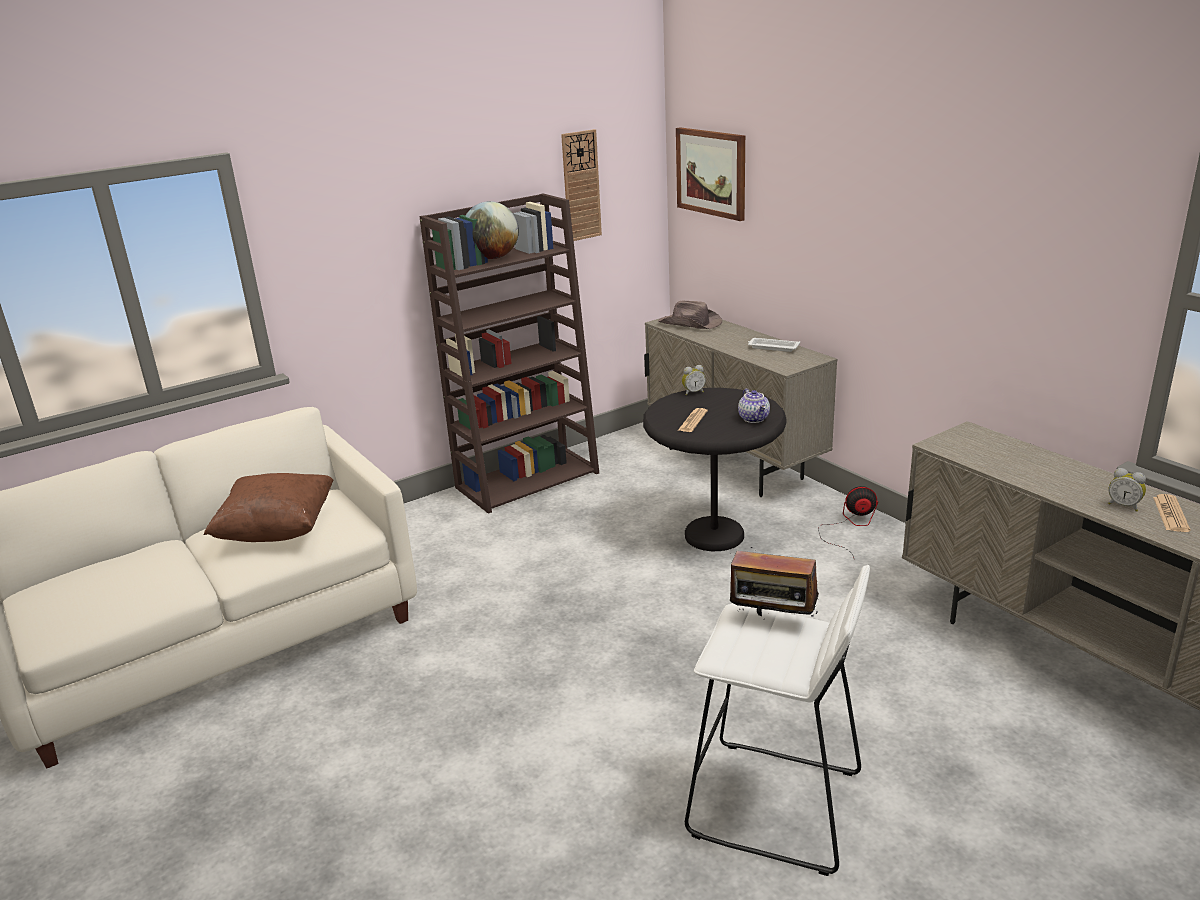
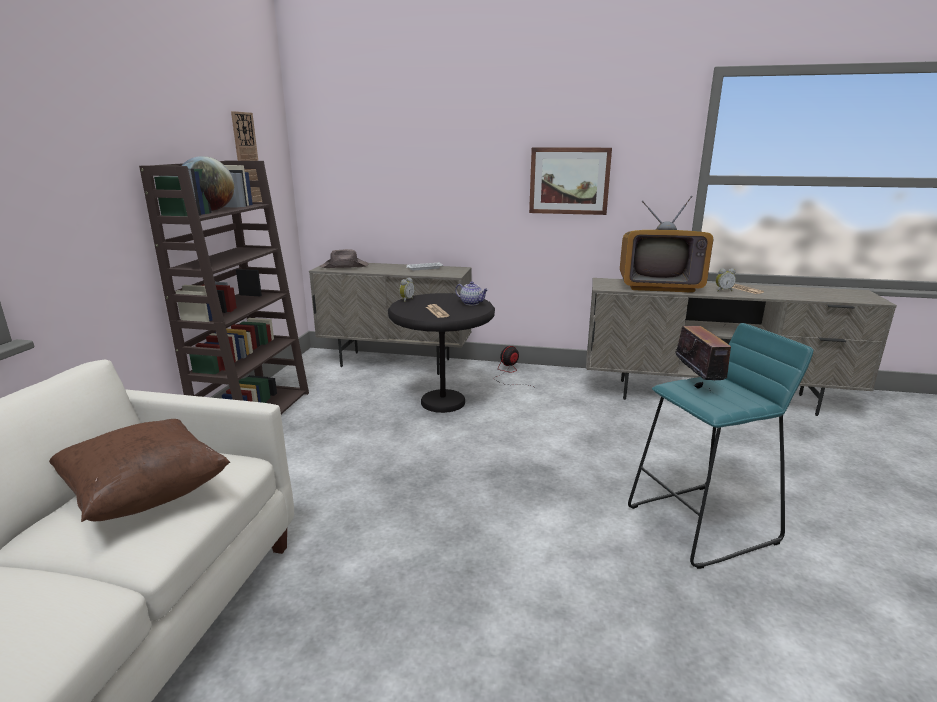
camera: 45 degrees left, 5 degrees down
picture [676,127,745,221] -> picture moved to [529,147,612,215]
white stool [685,565,870,876] -> turquoise stool [628,323,813,569]
radio [729,547,819,617] -> radio turned 75 degrees counterclockwise [675,324,731,389]
none -> television [620,196,713,293]

